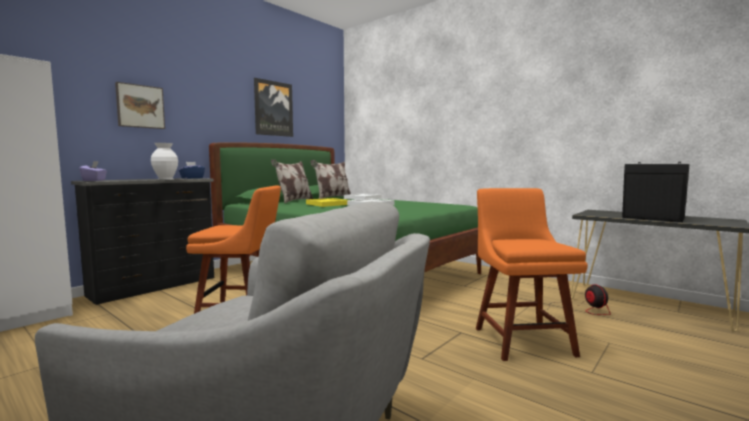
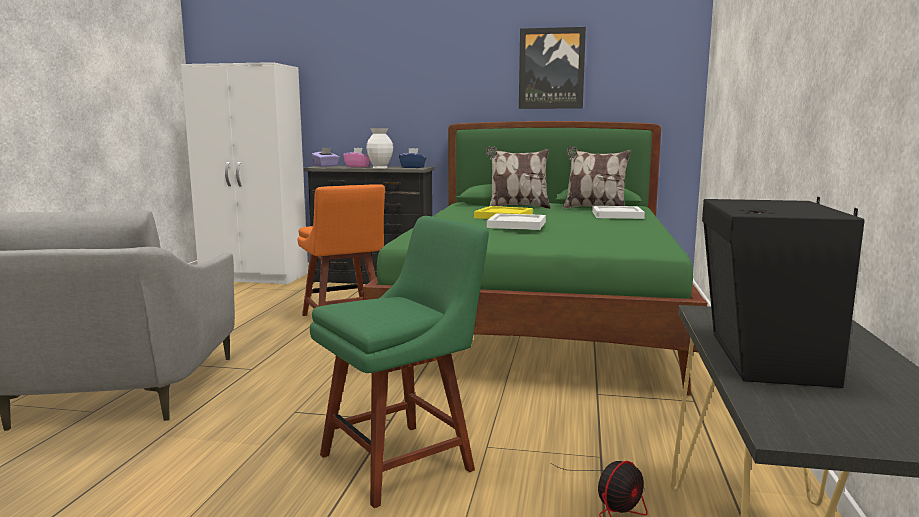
camera: 60 degrees right, 5 degrees up
picture [115,82,165,129] -> none
orange chair [476,188,588,361] -> green chair [310,216,489,508]
none -> pink tissue box [343,148,370,167]

